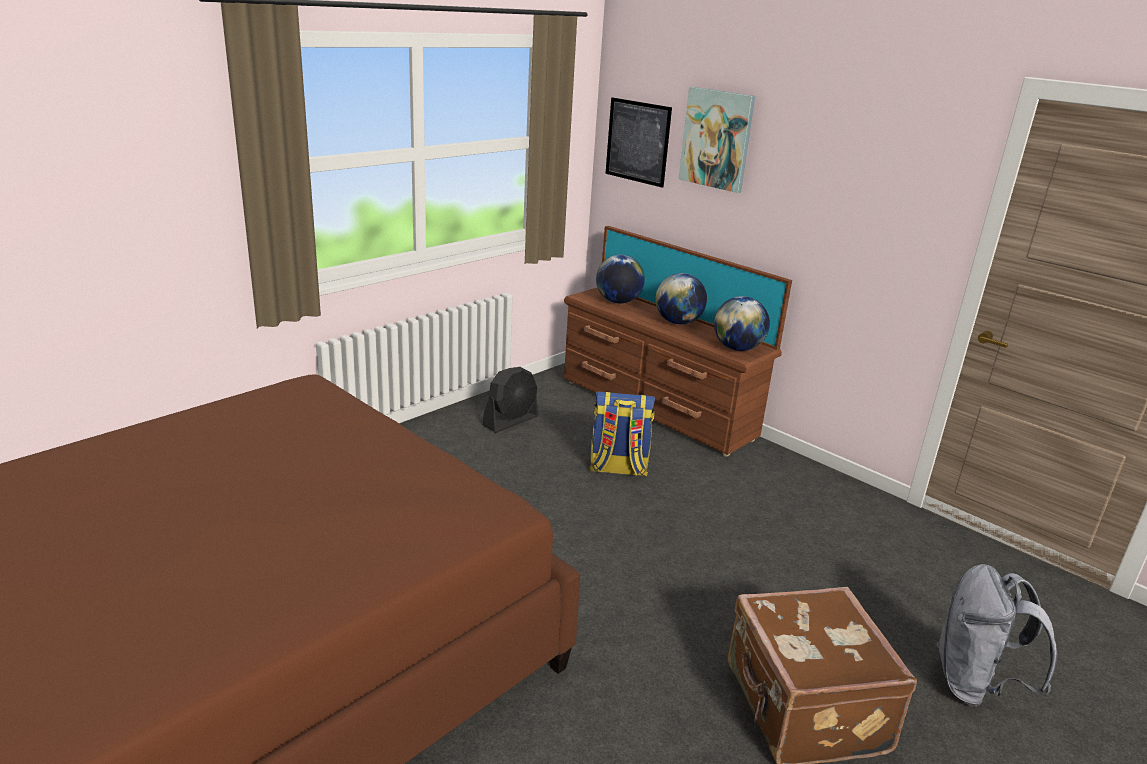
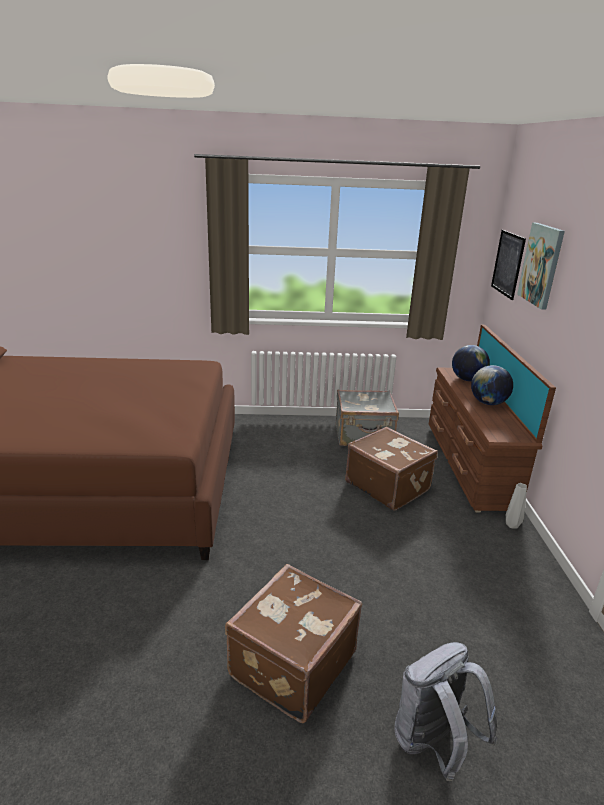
camera: 45 degrees right, 0 degrees up
black fan [482,367,539,433] -> grey suitcase [336,390,399,446]
backpack [590,392,655,476] -> brown suitcase [345,427,438,511]
globe [714,296,770,351] -> none
none -> grey vase [506,483,527,528]

